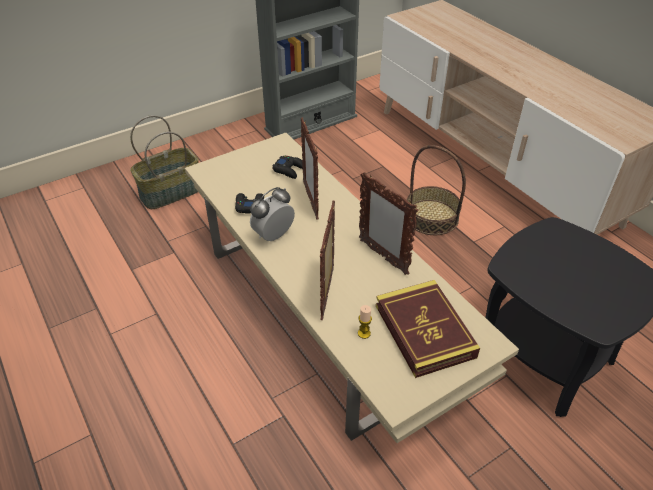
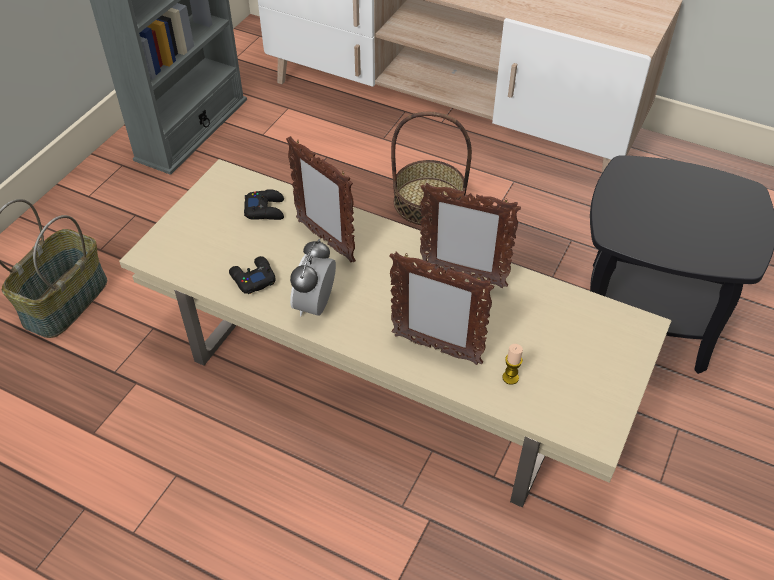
camera: 30 degrees left, 5 degrees up
picture frame [320,200,335,320] -> picture frame turned 45 degrees counterclockwise [389,252,495,365]
book [376,280,480,378] -> none

